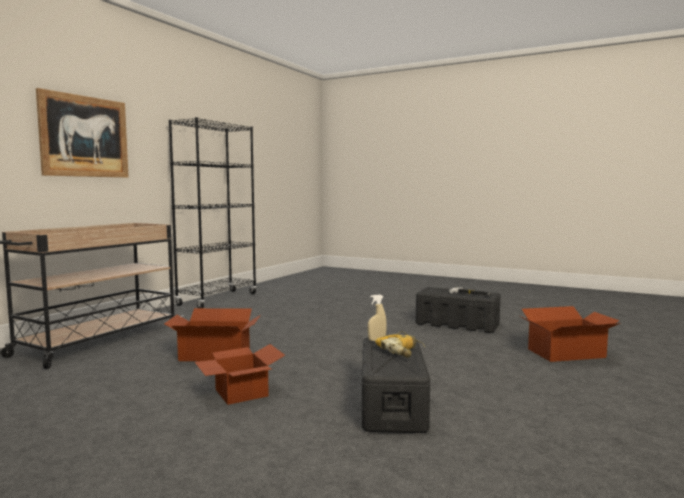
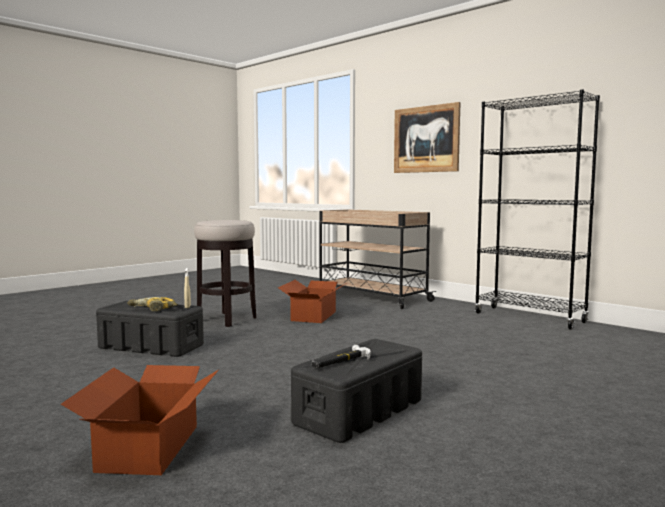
camera: 105 degrees right, 0 degrees up
cardboard box [195,344,285,405] -> stool [194,220,256,327]

